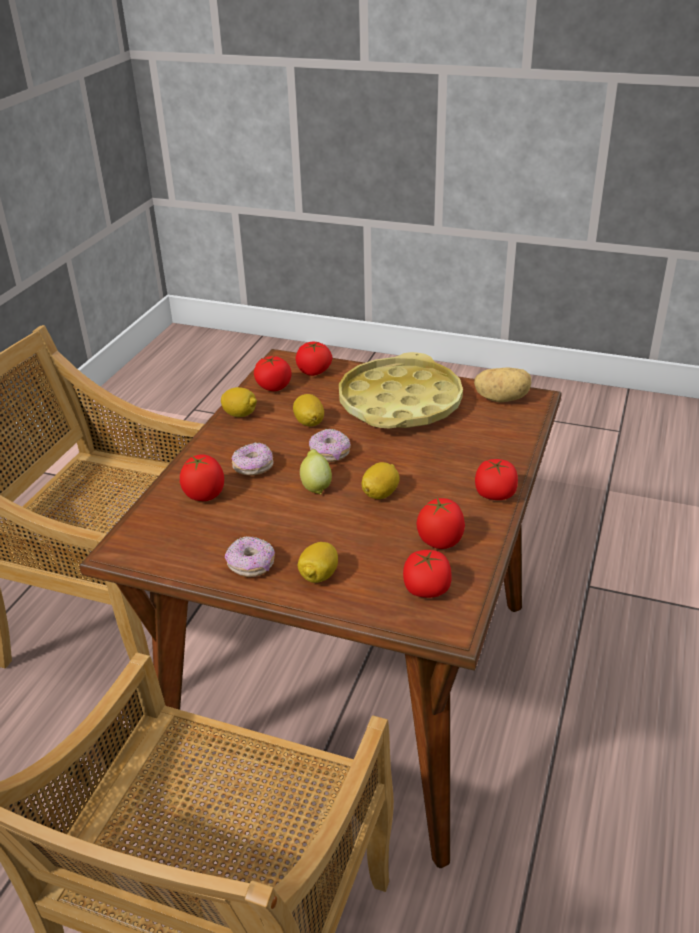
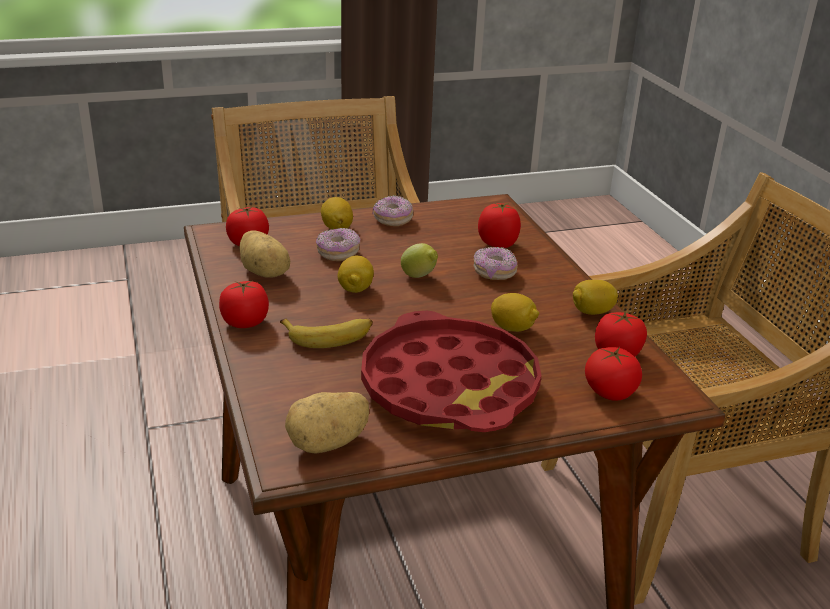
camera: 140 degrees right, 5 degrees down
donut [309,429,351,462] -> donut moved to [316,228,360,261]
yellow tray [339,352,463,428] -> red tray [361,311,542,432]
tomato [416,498,465,549] -> potato [239,230,290,277]
none -> banana [280,318,373,348]

